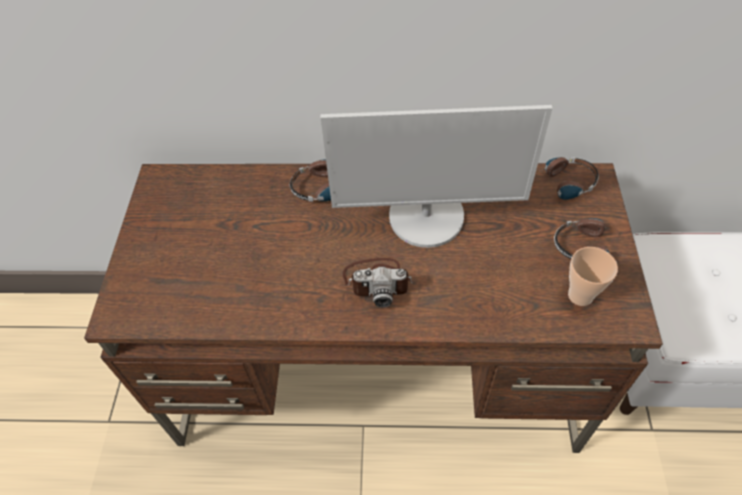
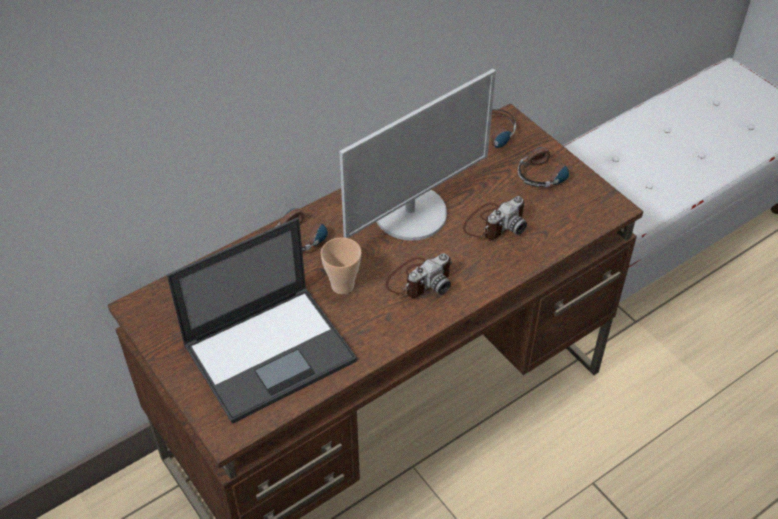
camera: 40 degrees left, 5 degrees down
cup [568,247,618,306] -> cup moved to [321,237,361,294]
none -> laptop [167,217,357,423]
none -> camera [463,196,527,240]

